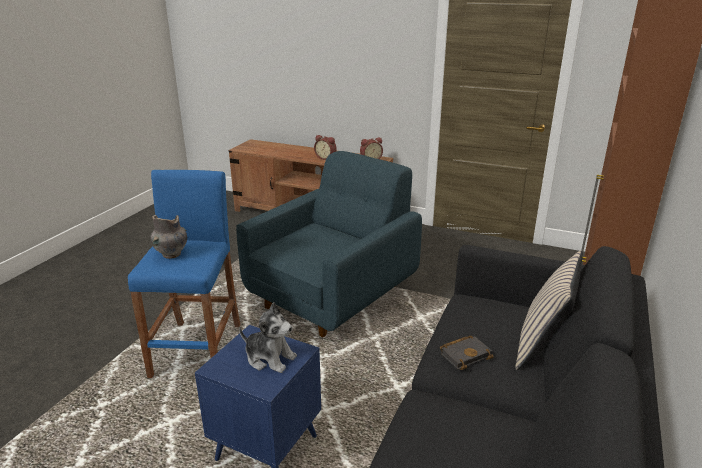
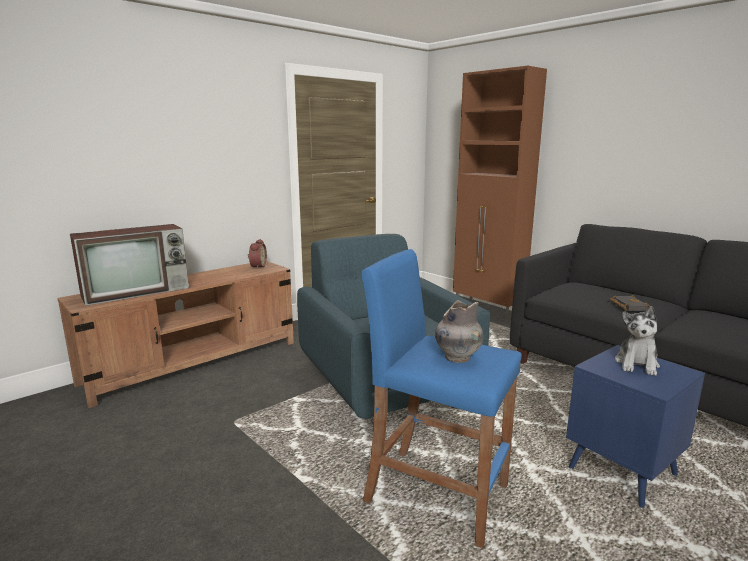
camera: 65 degrees left, 10 degrees down
plush toy [239,302,297,373] -> plush toy turned 150 degrees clockwise [615,306,660,376]
alarm clock [314,135,337,160] -> none
beige pillow [516,250,583,370] -> none
none -> television [70,224,189,306]

